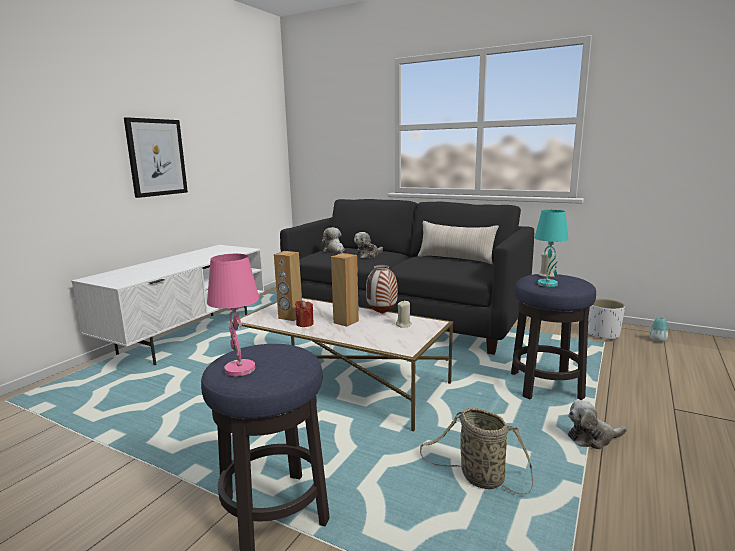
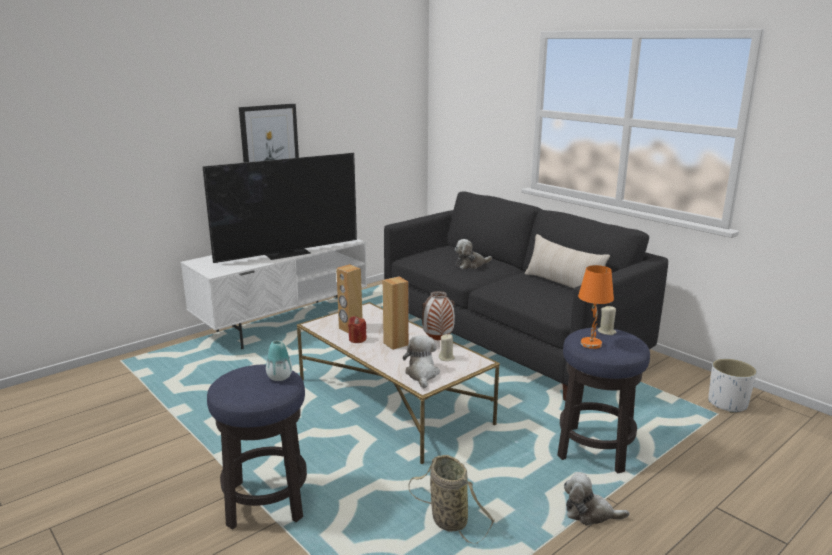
camera: 20 degrees right, 5 degrees up
pink table lamp [207,254,259,376] -> none
plush toy [321,227,345,254] -> plush toy moved to [403,335,440,388]
turquoise table lamp [535,210,568,287] -> orange table lamp [578,265,614,349]
vase [649,317,668,342] -> vase moved to [266,340,292,381]
none -> television [203,153,357,263]

